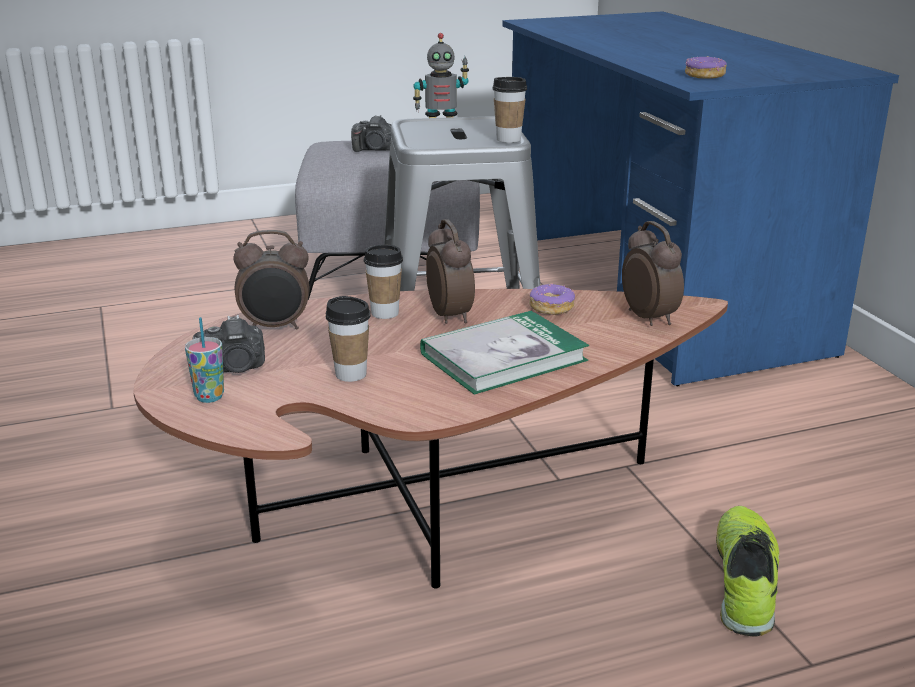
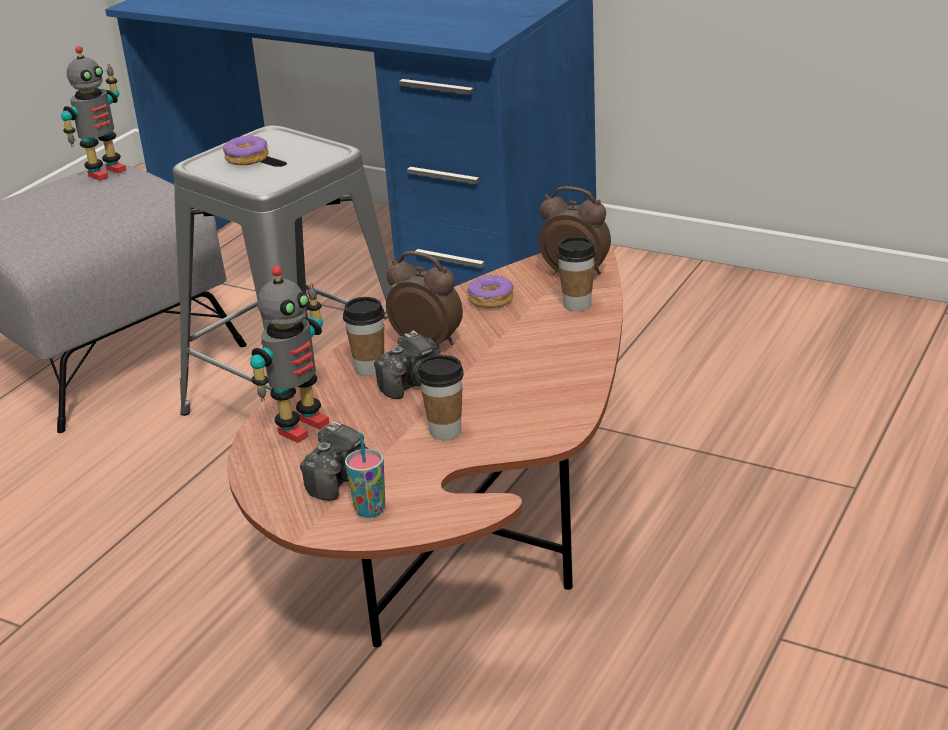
camera: 40 degrees left, 5 degrees up
alarm clock [233,230,309,330] -> toy robot [250,266,329,443]
camera [351,115,391,152] -> camera moved to [374,330,438,399]
book [420,311,589,395] -> none
cup [492,77,527,143] -> cup moved to [556,236,596,311]
donut [685,56,727,79] -> donut moved to [223,135,269,165]
shoe [716,506,779,637] -> none

